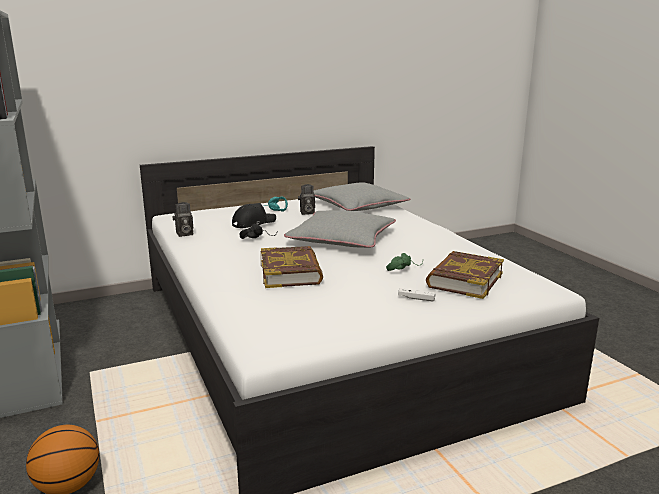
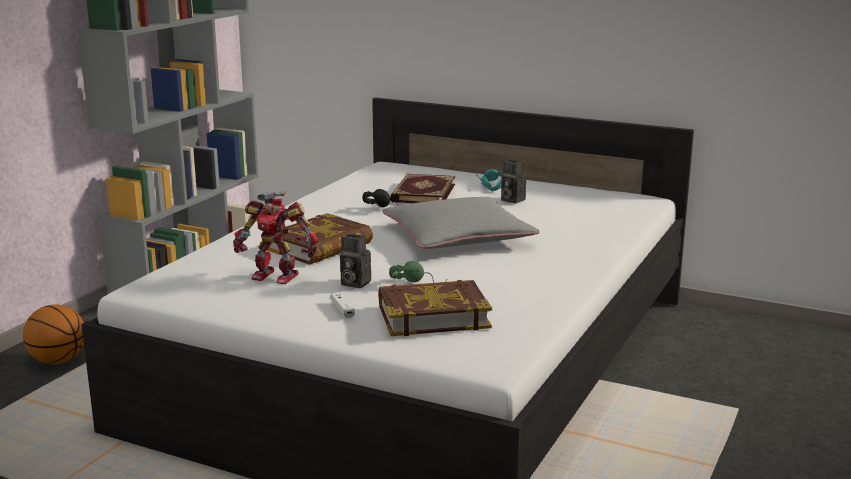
camera: 50 degrees right, 0 degrees up
camera [172,202,193,237] -> camera moved to [340,234,371,288]
black cap [232,203,276,228] -> book [390,173,455,203]
grey pillow [314,182,410,211] -> none
none -> toy robot [233,191,318,284]

